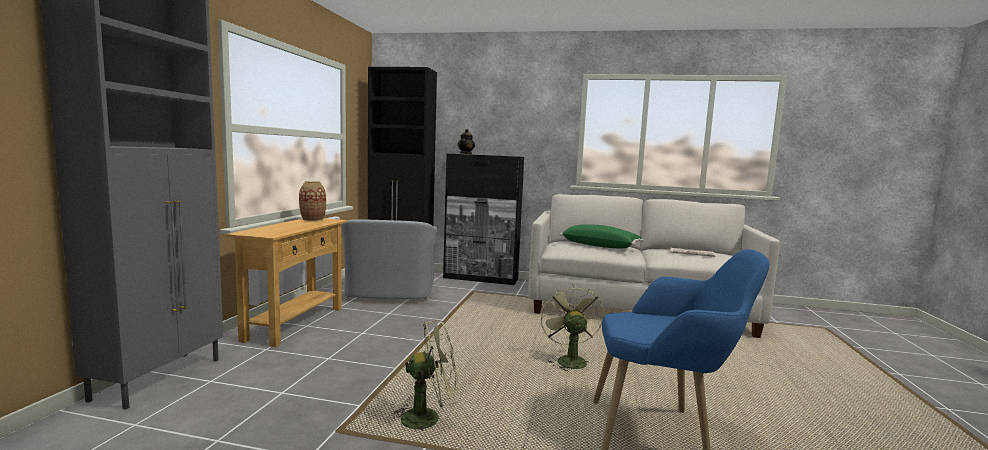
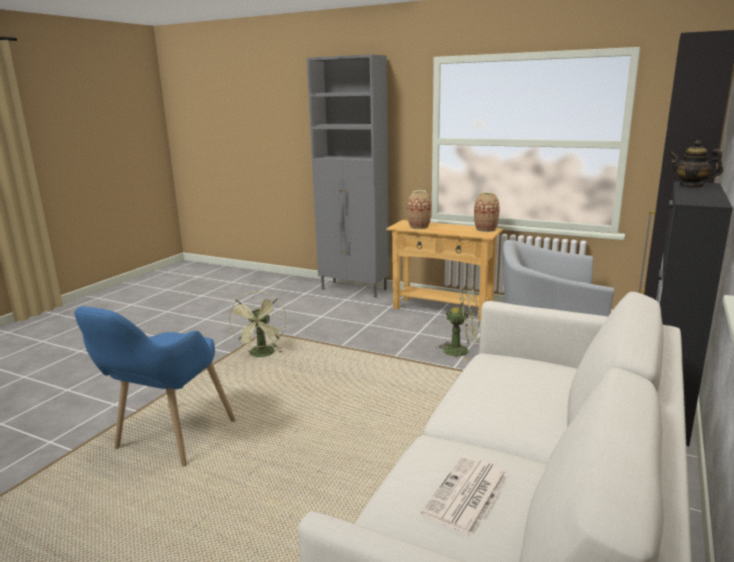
camera: 105 degrees right, 10 degrees up
green fan [540,284,604,373] -> green fan moved to [436,287,481,361]
green pillow [560,224,644,248] -> none
none -> vase [407,190,432,229]

